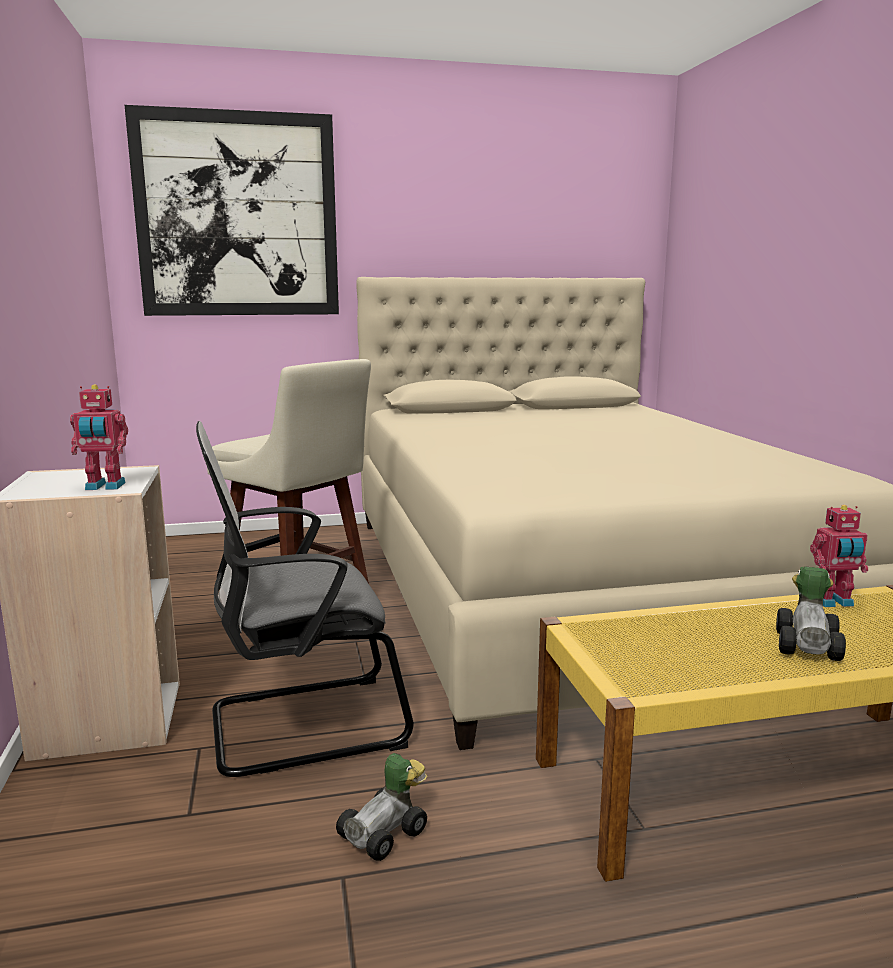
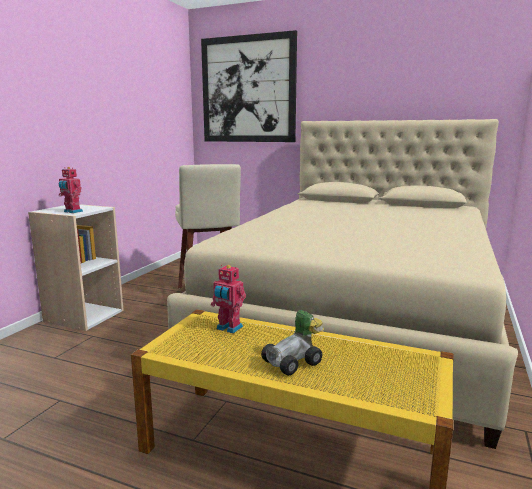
camera: 35 degrees right, 0 degrees up
chair [196,421,414,777] -> none
toy car [336,753,427,861] -> none
toy robot [810,505,868,607] -> toy robot moved to [211,265,246,334]

